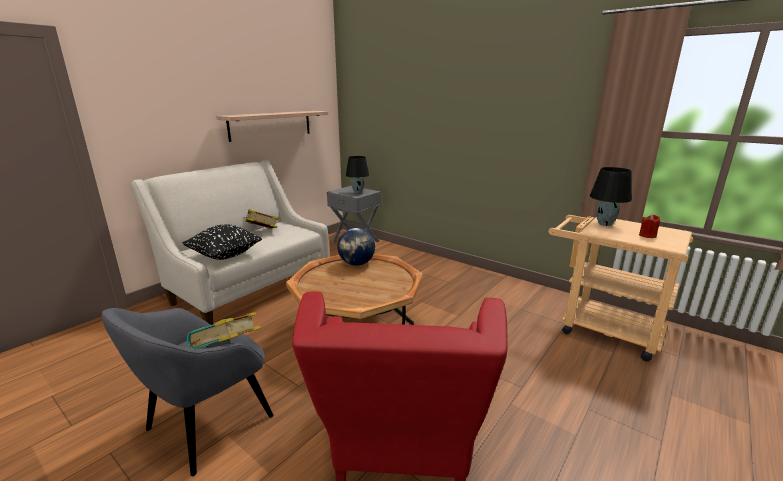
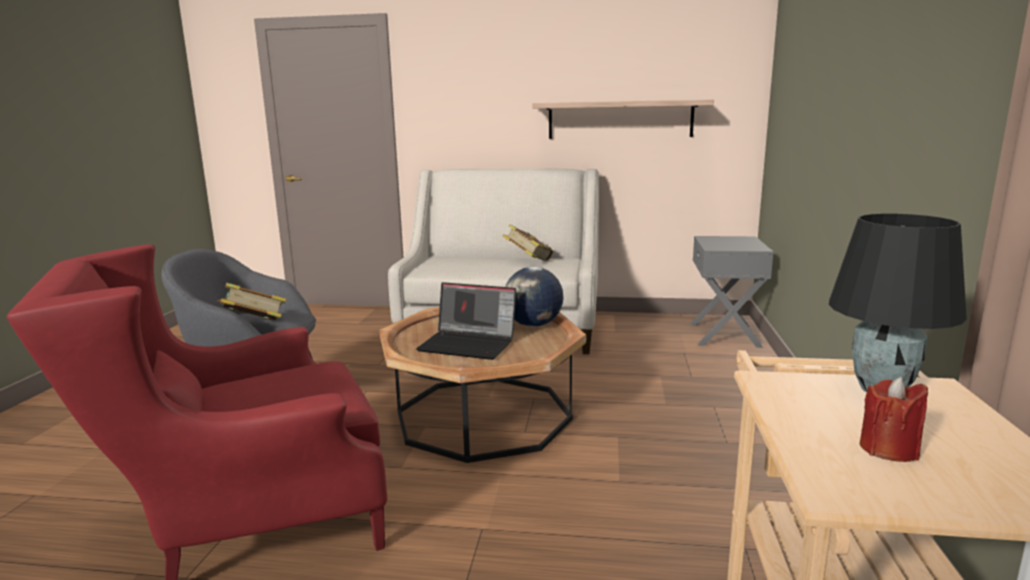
camera: 60 degrees right, 5 degrees down
black pillow [182,224,262,260] -> none
black table lamp [346,156,369,193] -> none
none -> laptop [416,282,516,360]

